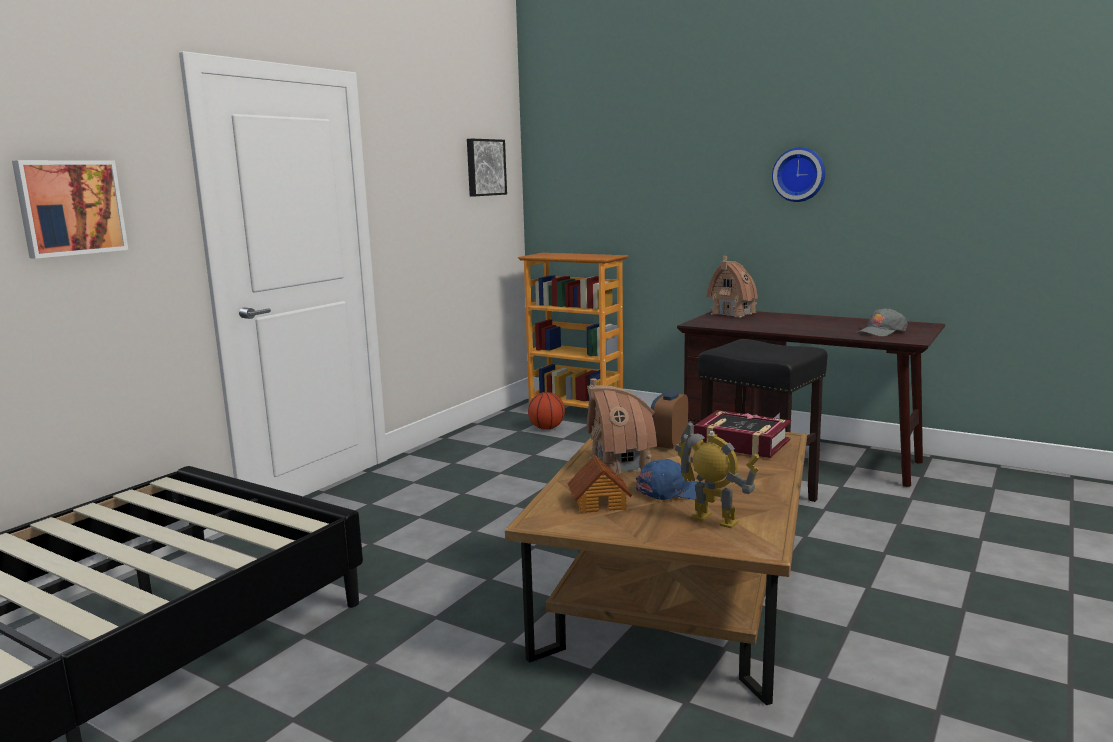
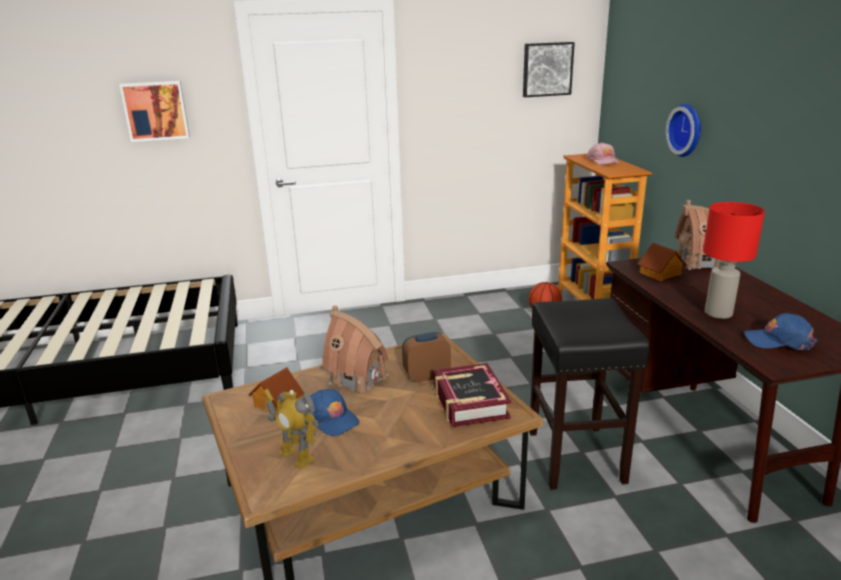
camera: 45 degrees right, 10 degrees up
toy robot [675,421,760,529] -> toy robot turned 135 degrees clockwise [264,389,319,469]
wall clock [772,147,825,202] -> wall clock moved to [666,104,701,157]
grey cap [858,308,908,337] -> blue cap [744,313,818,350]
none -> pink cap [587,142,621,165]
none -> toy house [638,243,686,281]
none -> red table lamp [703,202,765,319]

